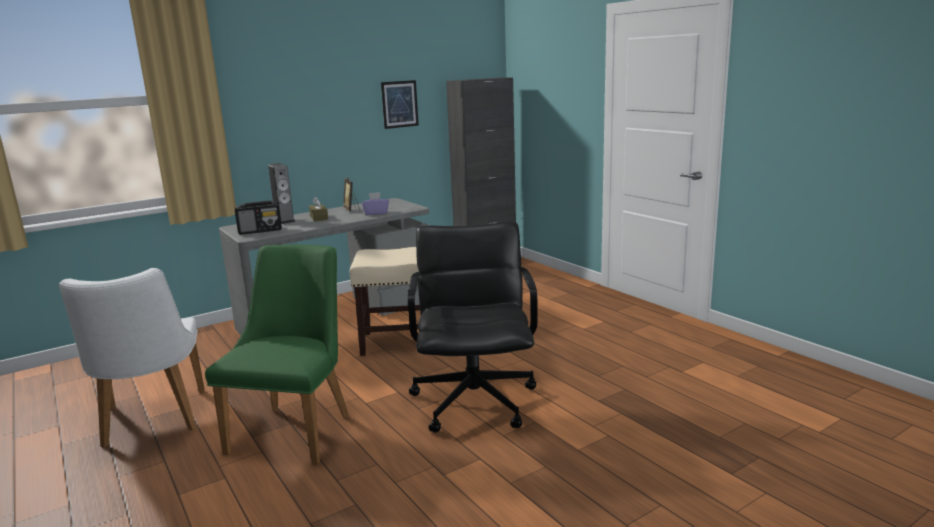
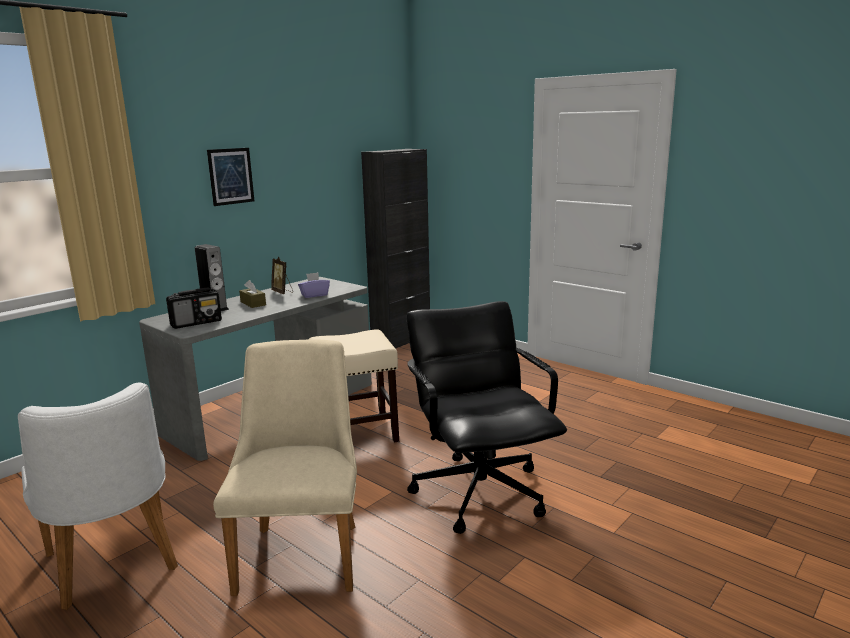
camera: 15 degrees left, 0 degrees up
green chair [205,244,349,465] -> beige chair [213,340,357,596]
picture [381,80,419,129] -> picture moved to [207,148,254,206]

